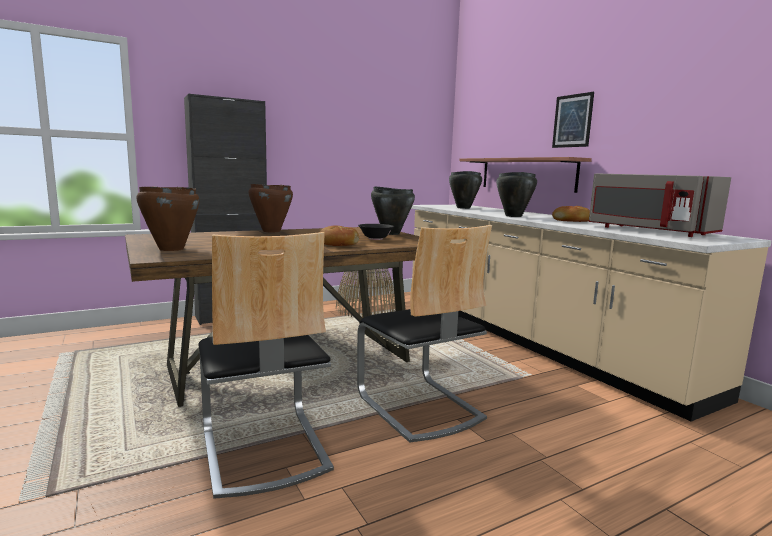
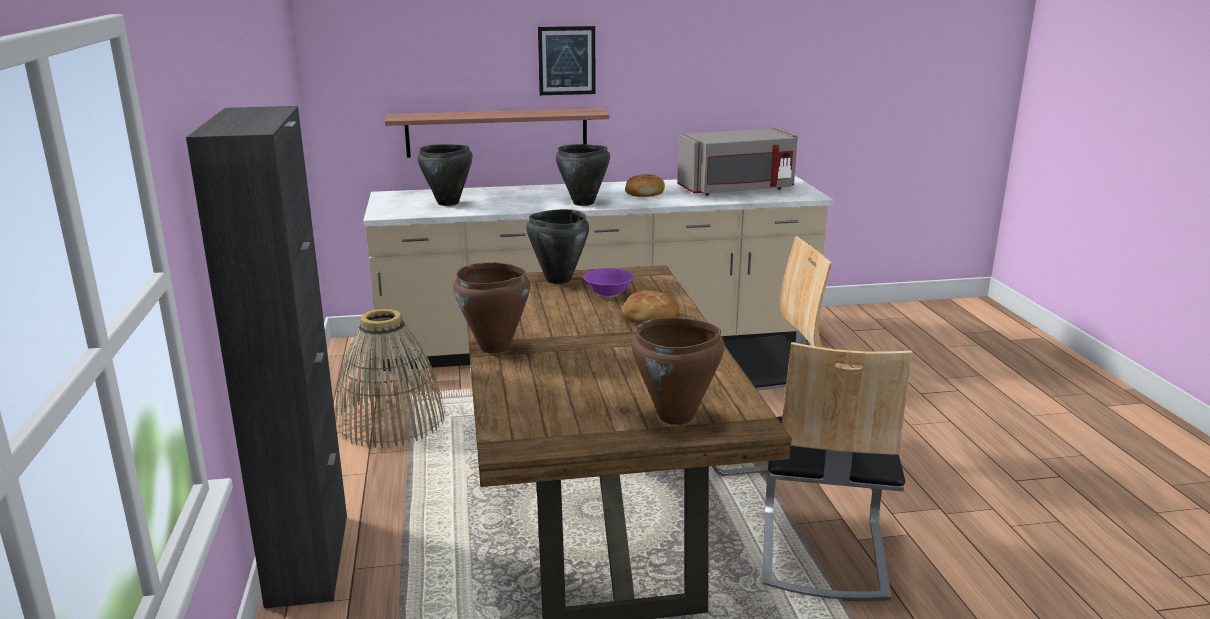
camera: 70 degrees left, 10 degrees up
chair [198,232,334,499] -> chair turned 105 degrees clockwise [762,342,912,601]
black bowl [358,224,394,240] -> purple bowl [583,268,634,297]

